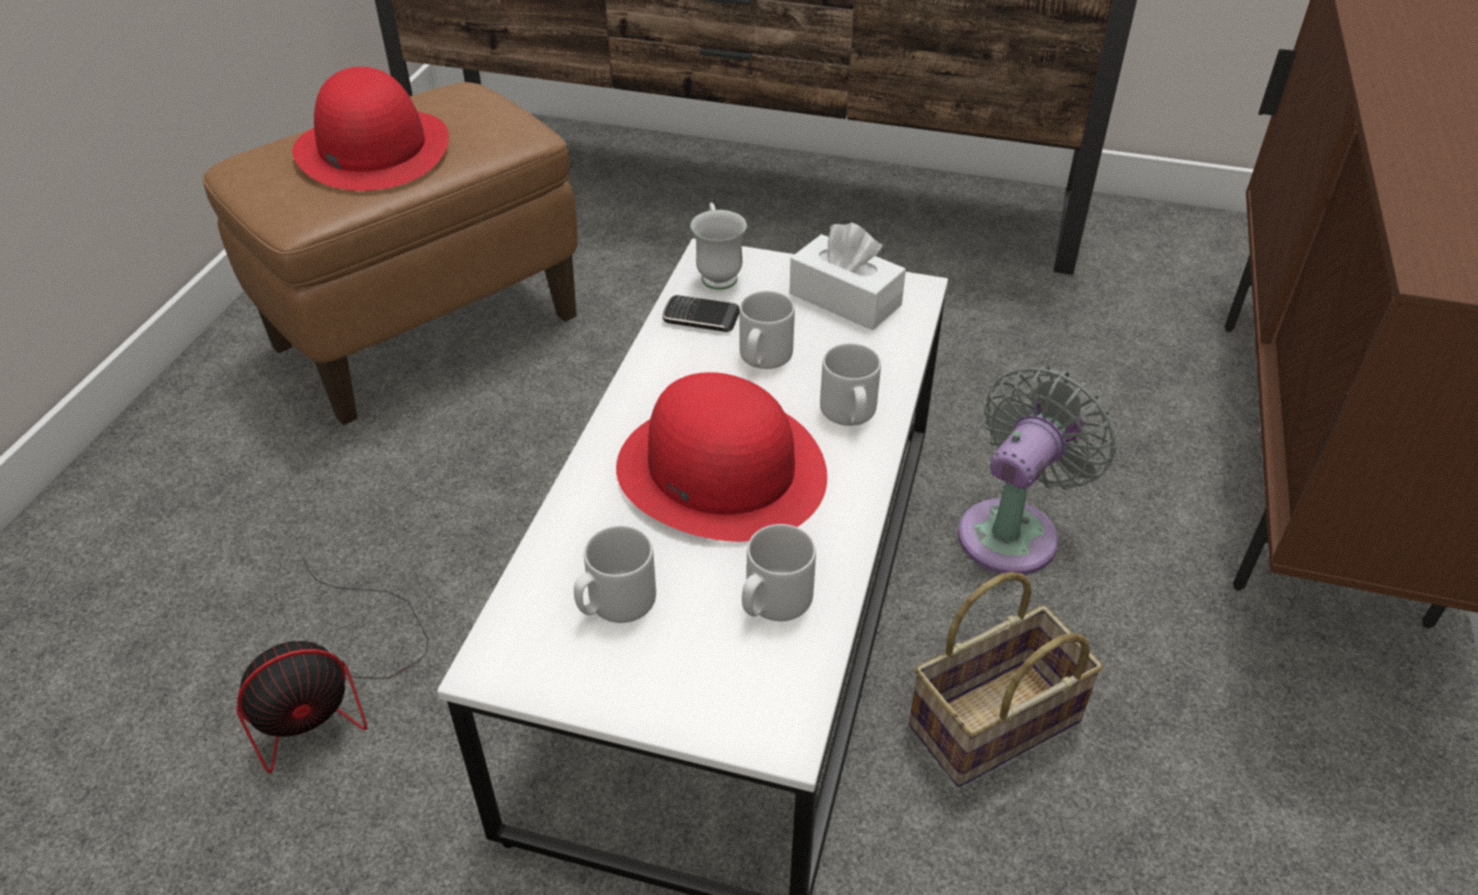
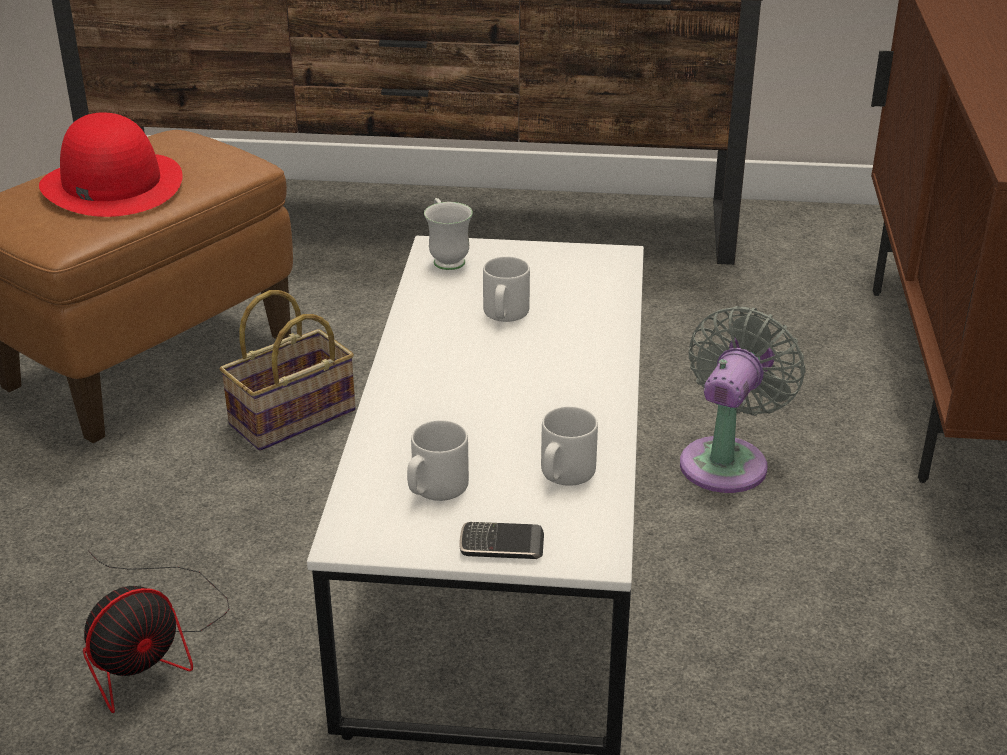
camera: 10 degrees left, 10 degrees down
red hat [616,372,827,542] -> none
phone [662,295,739,332] -> phone moved to [459,522,544,559]
white tissue box [789,222,906,330] -> none
grey mug [820,343,881,426] -> none
basket [909,572,1103,787] -> basket moved to [220,290,356,451]

